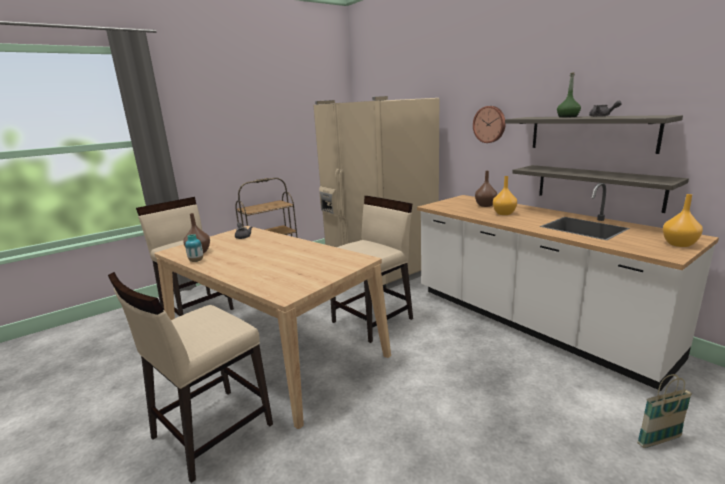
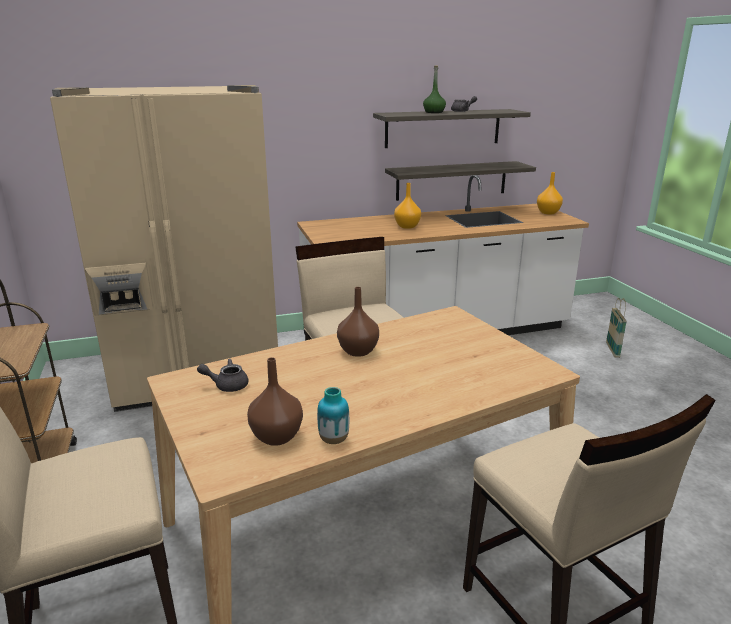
camera: 70 degrees left, 5 degrees up
wall clock [473,106,506,143] -> none
brown vase [475,171,497,207] -> brown vase moved to [337,287,379,357]

